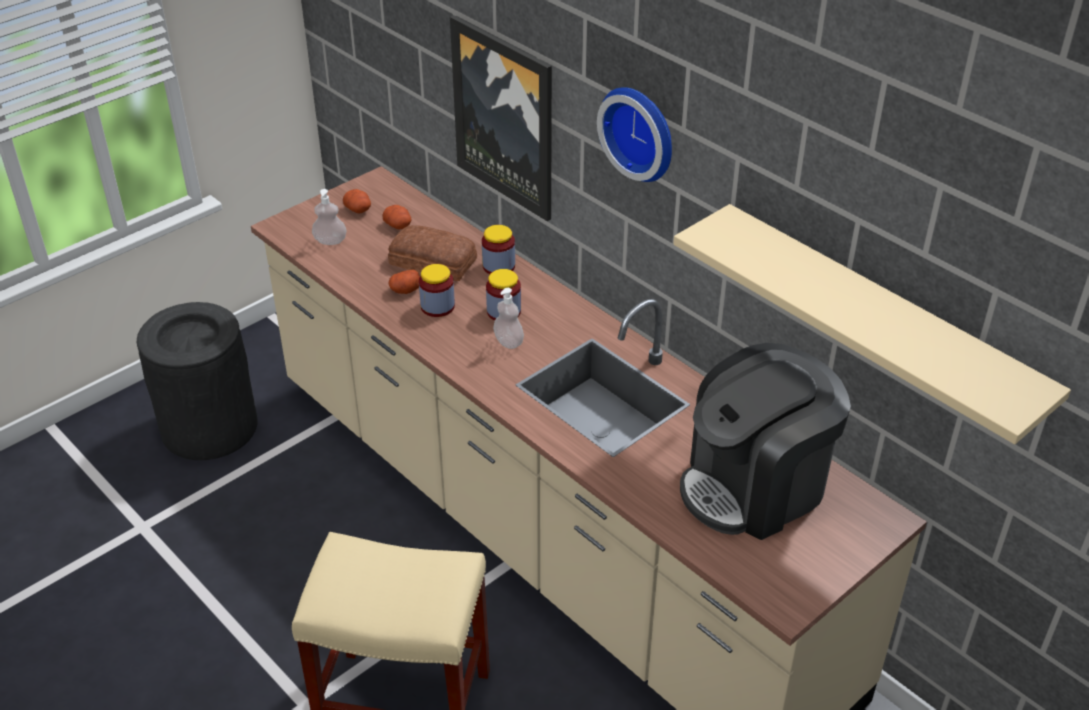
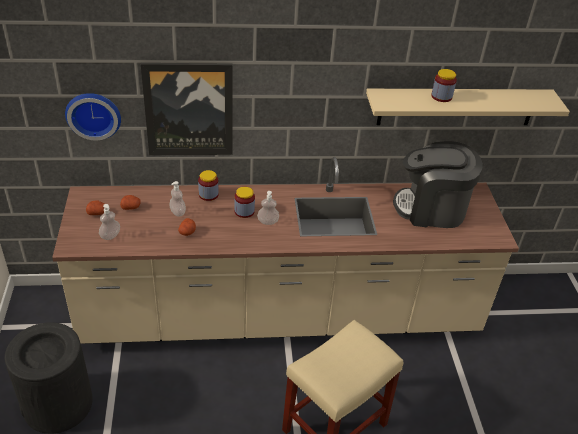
camera: 55 degrees left, 0 degrees up
bread [388,225,477,281] -> soap dispenser [169,181,186,217]
jar [419,264,455,317] -> jar moved to [431,69,457,102]
wall clock [597,87,672,182] -> wall clock moved to [65,93,121,140]
coffee machine [680,343,851,540] -> coffee machine turned 90 degrees clockwise [393,141,483,228]

